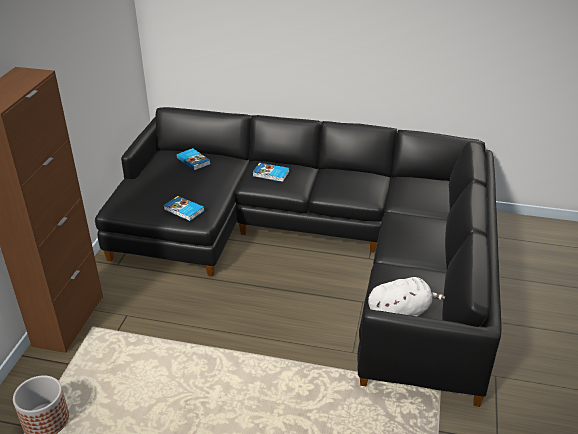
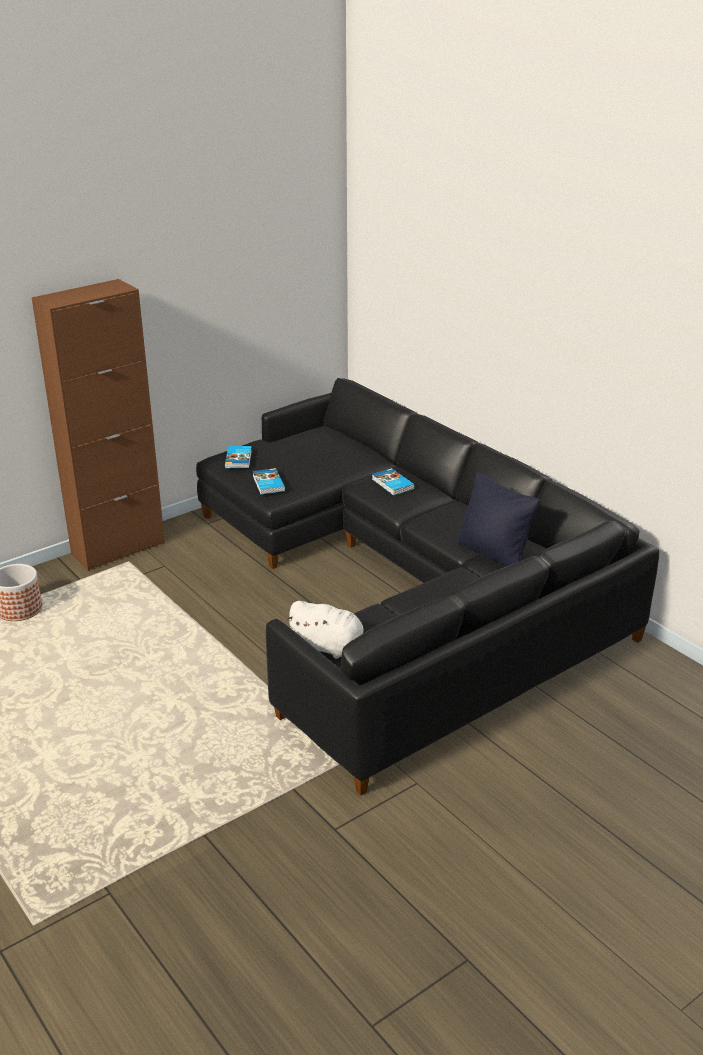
camera: 40 degrees right, 5 degrees down
book [177,148,210,171] -> book moved to [225,446,252,468]
none -> black pillow [457,472,540,567]

